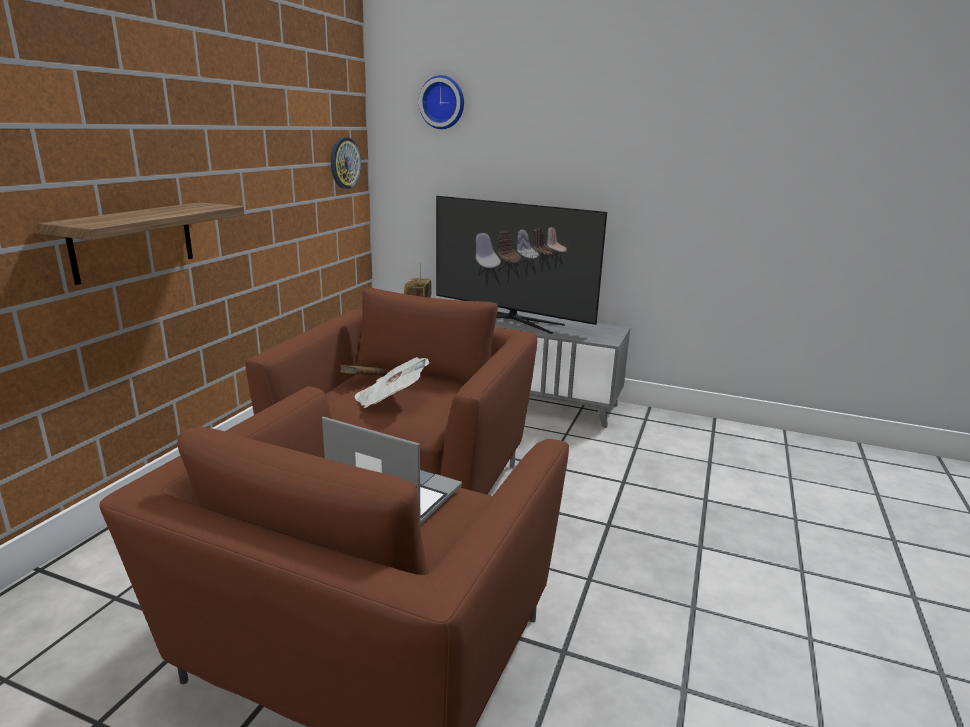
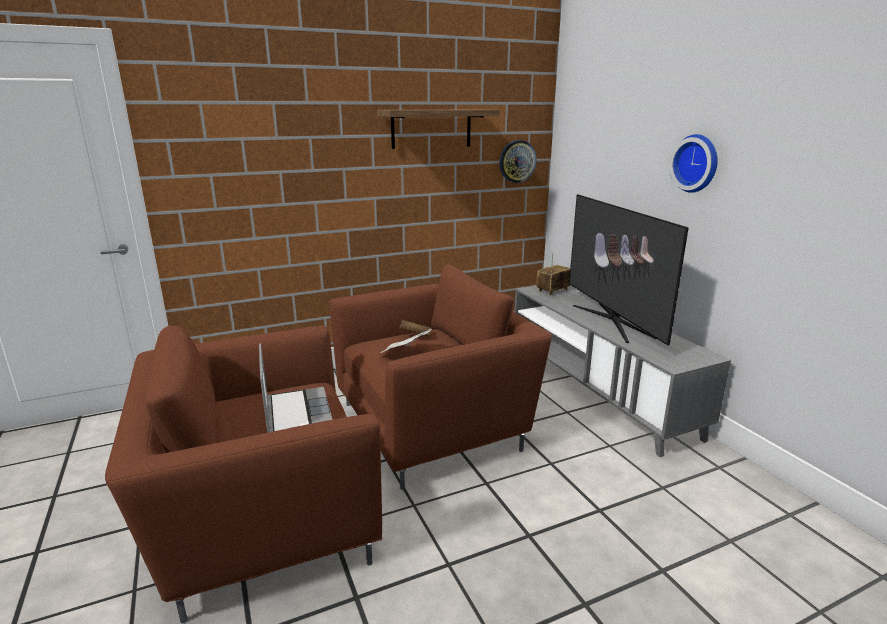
camera: 45 degrees right, 0 degrees up
shelf [38,202,244,285] -> shelf moved to [377,110,500,149]
wall clock [419,75,464,129] -> wall clock moved to [669,134,718,193]

